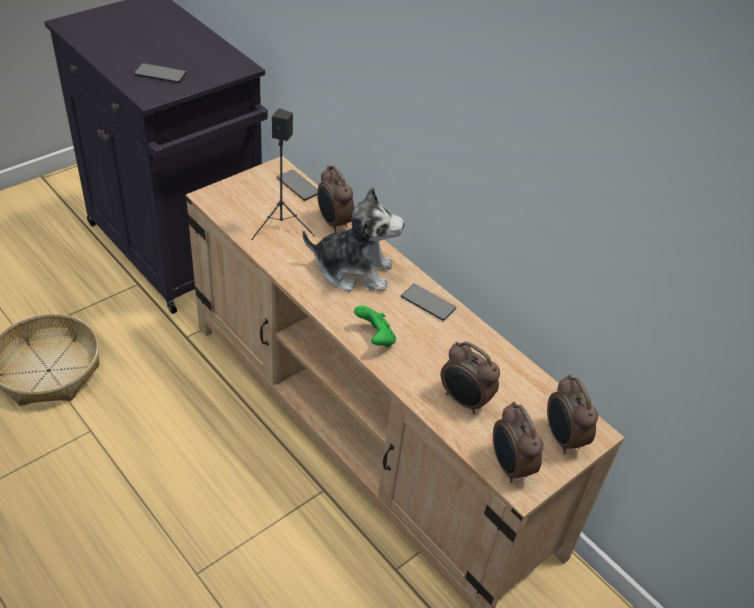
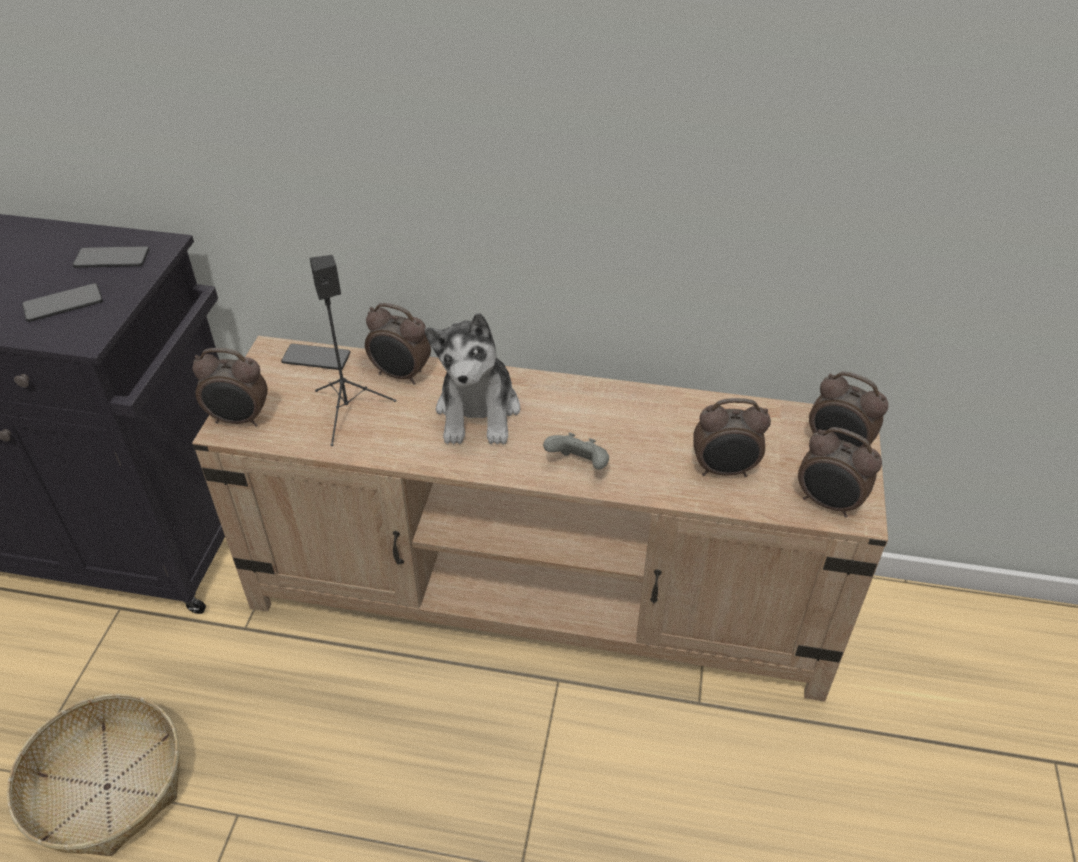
camera: 35 degrees left, 0 degrees up
plush toy [302,187,404,292] -> plush toy turned 120 degrees clockwise [425,313,520,445]
green game controller [354,305,396,347] -> grey game controller [543,433,609,469]
phone [401,284,456,321] -> phone moved to [73,246,149,268]
none -> alarm clock [192,348,268,426]

